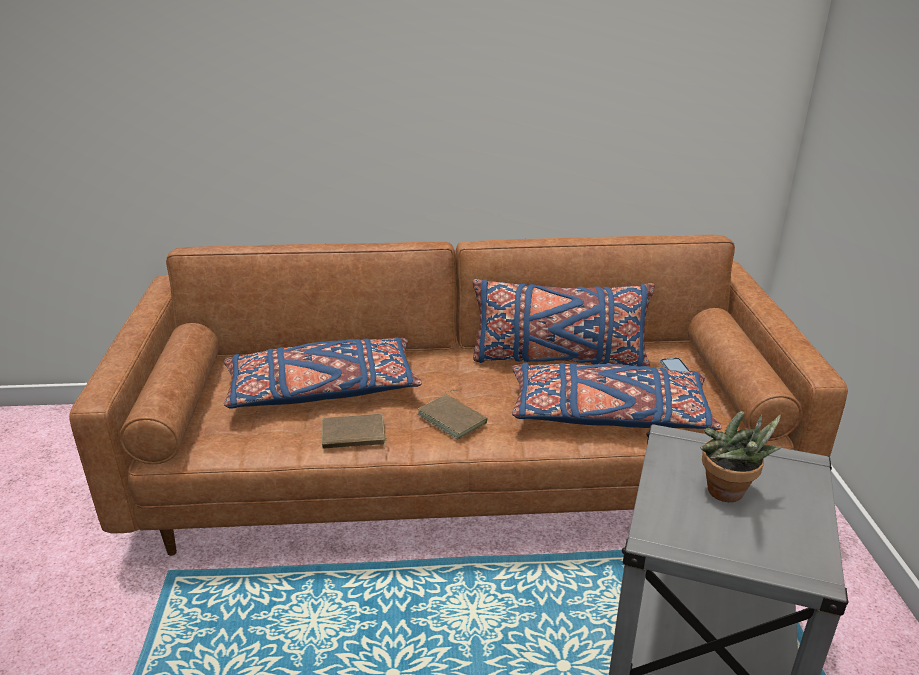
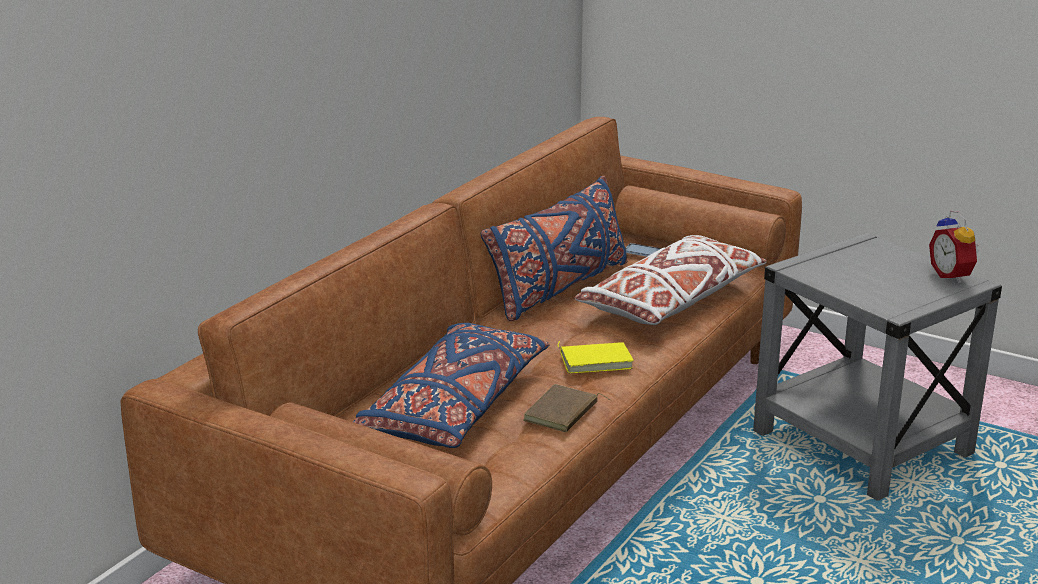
camera: 55 degrees left, 5 degrees down
brown book [418,390,488,440] -> yellow book [558,341,634,373]
blue pillow [512,362,722,430] -> white pillow [574,235,767,325]
potted plant [701,411,782,502] -> none
none -> alarm clock [929,210,979,283]

